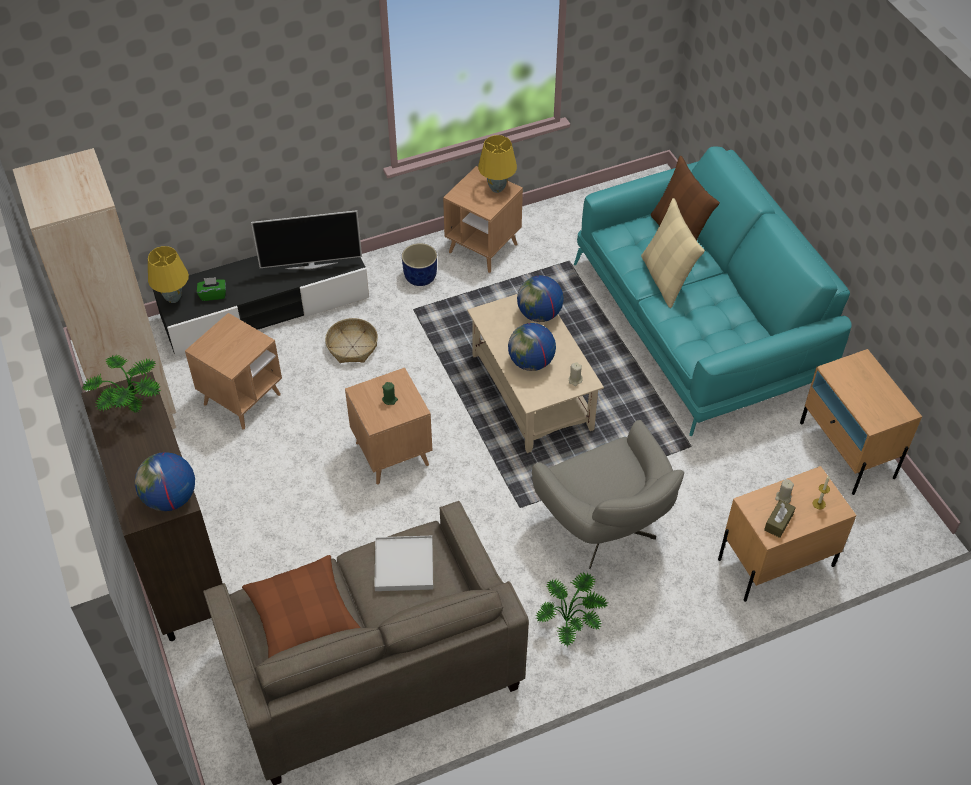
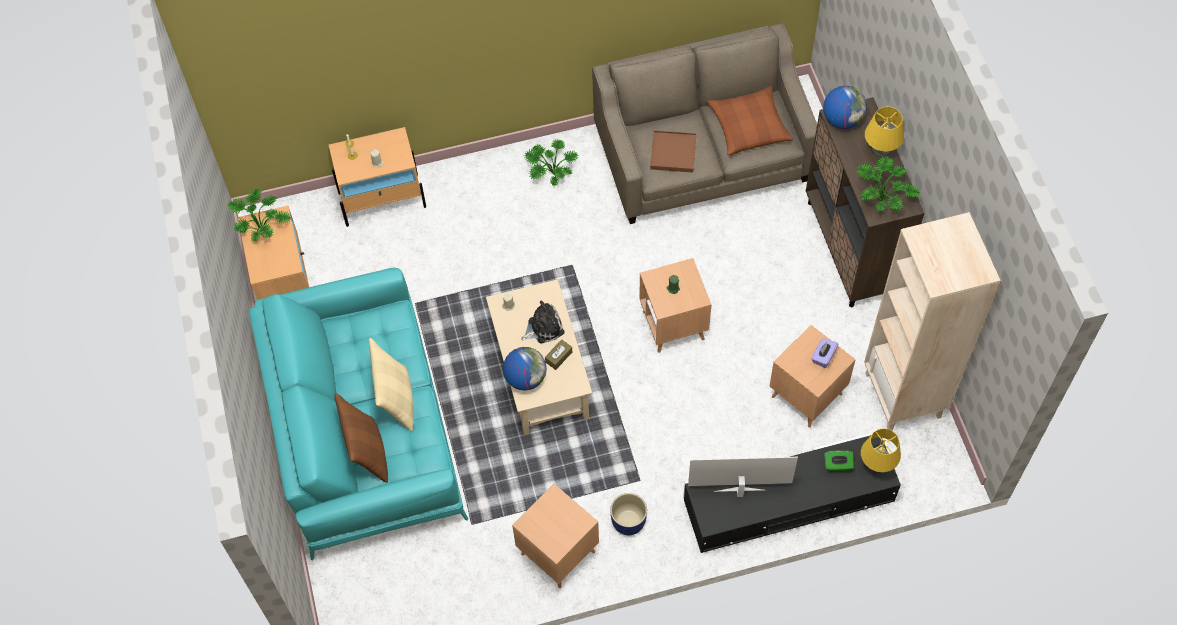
camera: 170 degrees left, 10 degrees up
basket [325,318,378,363] -> none
white tray [374,536,433,591] -> brown tray [650,130,696,173]
yellow table lamp [478,135,517,193] -> yellow table lamp moved to [865,106,904,157]
globe [508,323,556,371] -> plush toy [521,301,565,343]
grey armchair [532,420,684,569] -> none
brown tissue box [764,500,796,538] -> brown tissue box moved to [545,339,572,370]
none -> potted plant [228,188,292,242]
none -> purple tissue box [812,338,838,368]

